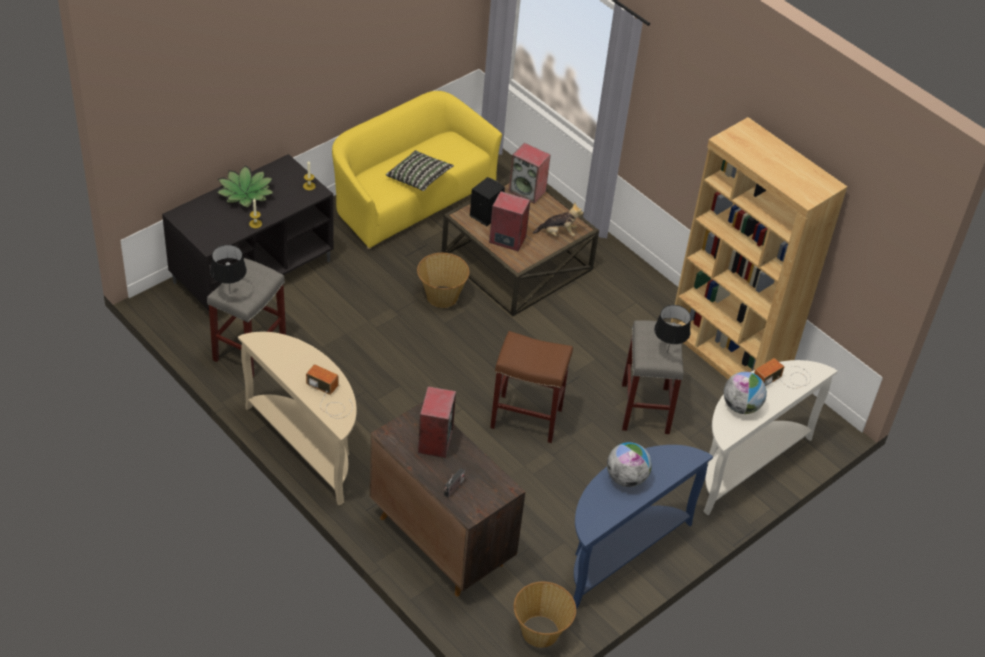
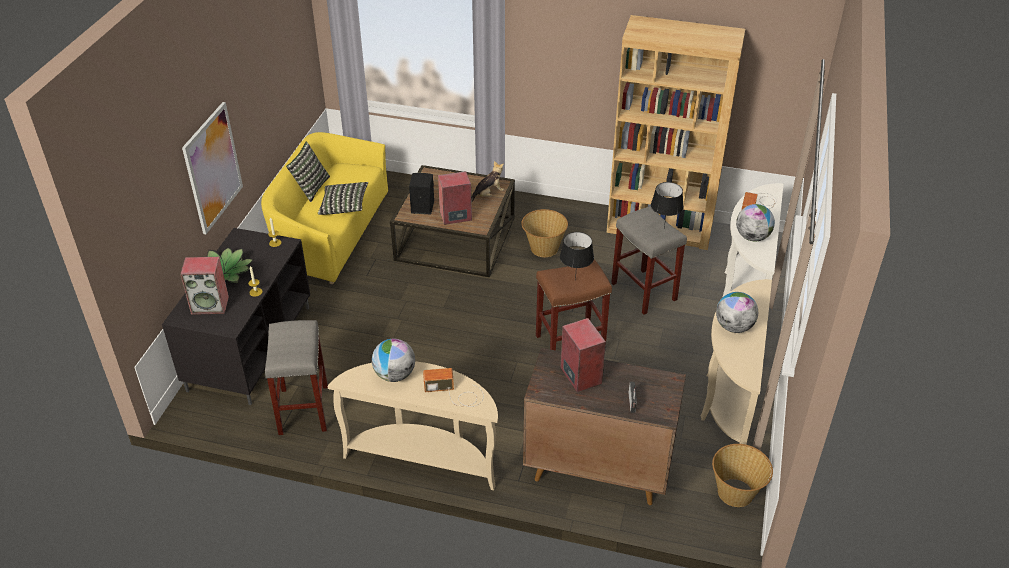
camera: 30 degrees left, 5 degrees down
black table lamp [210,245,247,290] -> black table lamp moved to [560,232,594,281]
basket [417,253,469,308] -> basket moved to [521,209,568,257]
speaker [509,143,551,204] -> speaker moved to [180,257,229,315]
blue console table [573,445,713,609] -> beige console table [701,279,772,444]
none -> picture [182,102,243,234]
none -> pillow [286,141,330,202]
none -> globe [372,339,415,382]

